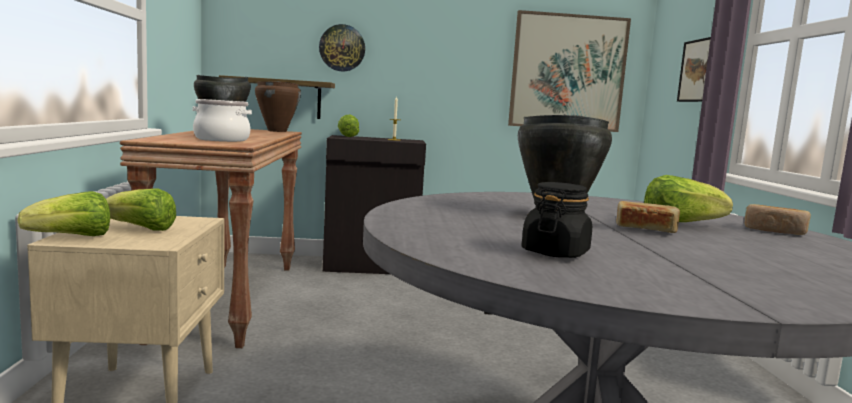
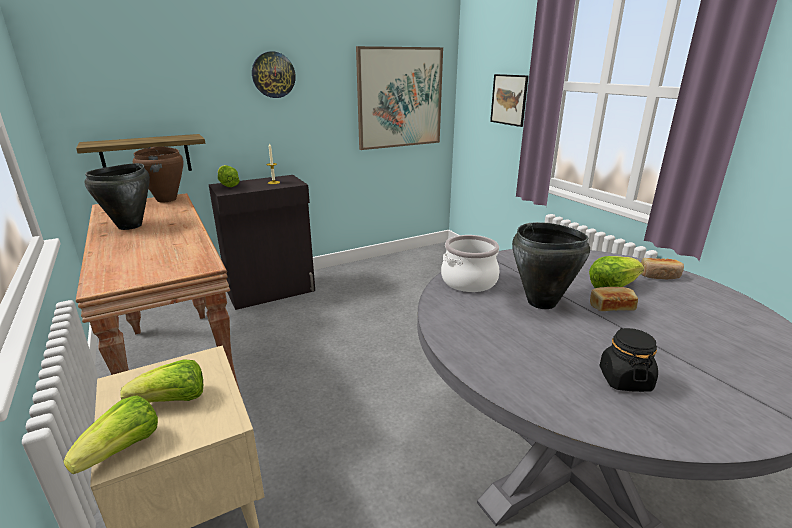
camera: 25 degrees left, 15 degrees up
cooking pot [192,99,252,142] -> cooking pot moved to [441,235,500,292]
wall clock [319,24,365,72] -> wall clock moved to [252,51,296,98]

